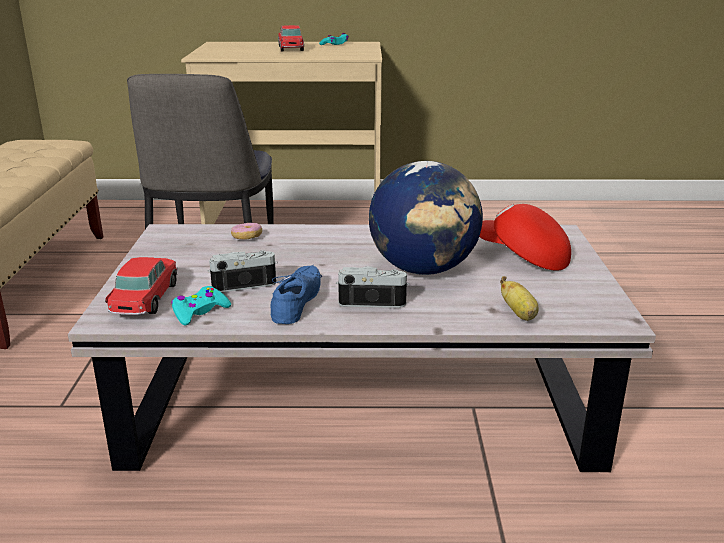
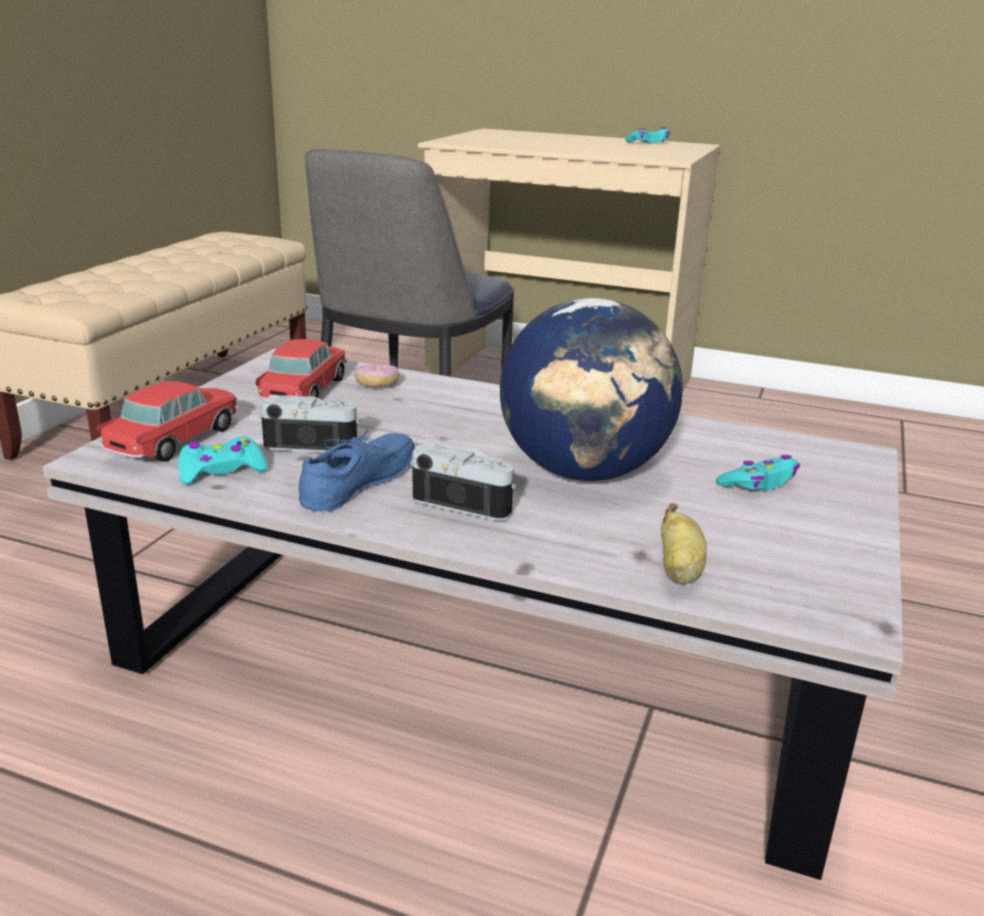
camera: 20 degrees right, 0 degrees up
toy car [278,25,304,52] -> toy car moved to [256,339,347,399]
red cap [479,204,571,271] -> turquoise game controller [716,455,800,490]

